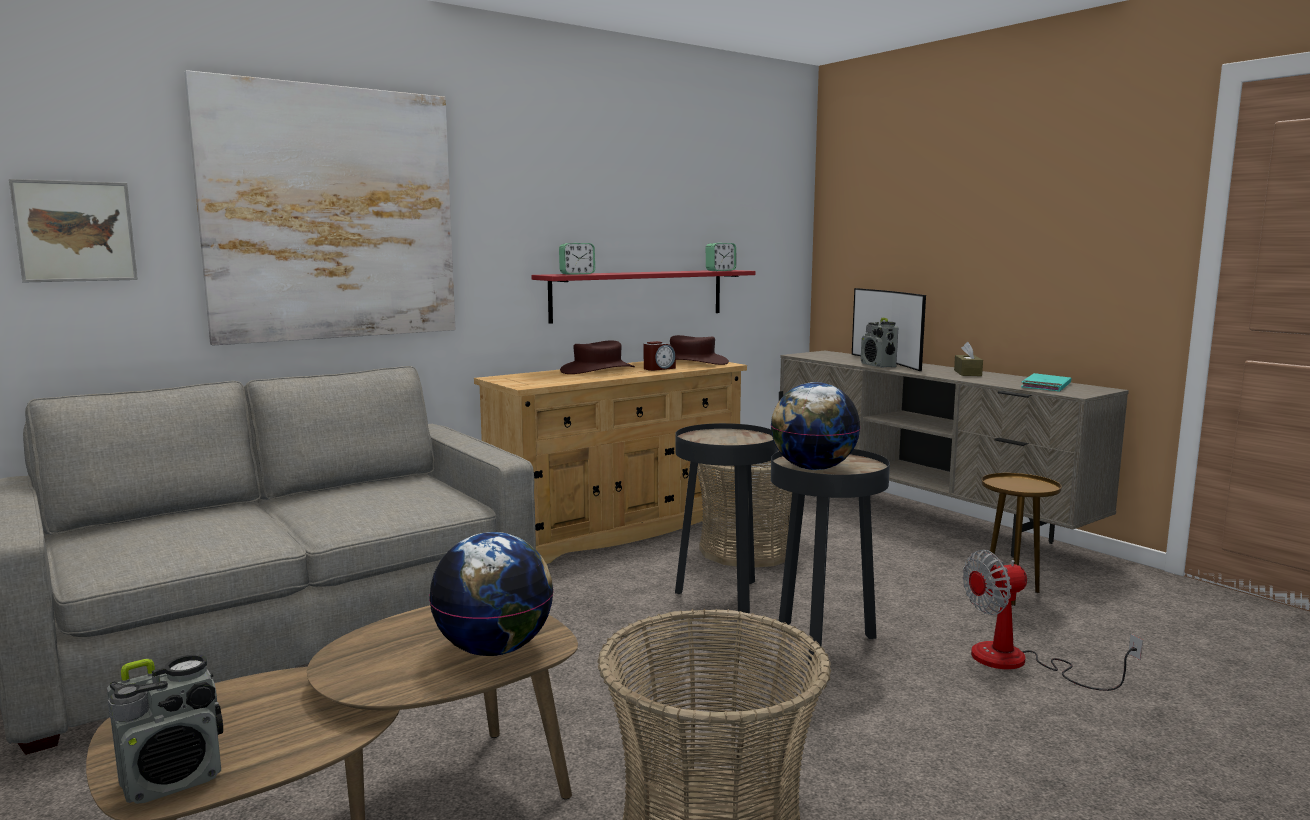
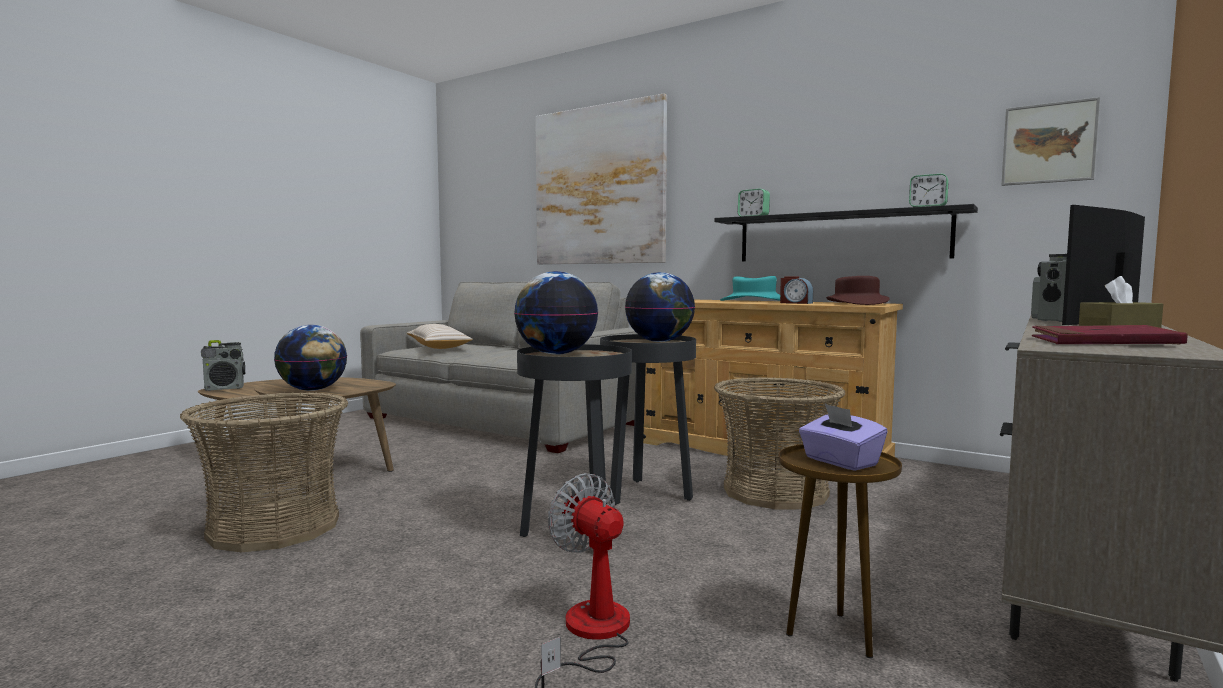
camera: 70 degrees right, 5 degrees down
picture [9,179,138,283] -> picture moved to [1002,97,1100,186]
radio [107,654,223,804] -> radio turned 60 degrees counterclockwise [201,340,245,391]
red shelf [531,270,755,324] -> black shelf [714,204,978,261]
brown hat [560,340,635,374] -> turquoise hat [720,276,780,301]
turquoise book [1021,373,1071,392] -> red book [1032,325,1188,345]
none -> beige pillow [407,324,473,349]
none -> globe [625,272,695,342]
none -> purple tissue box [799,404,888,471]

